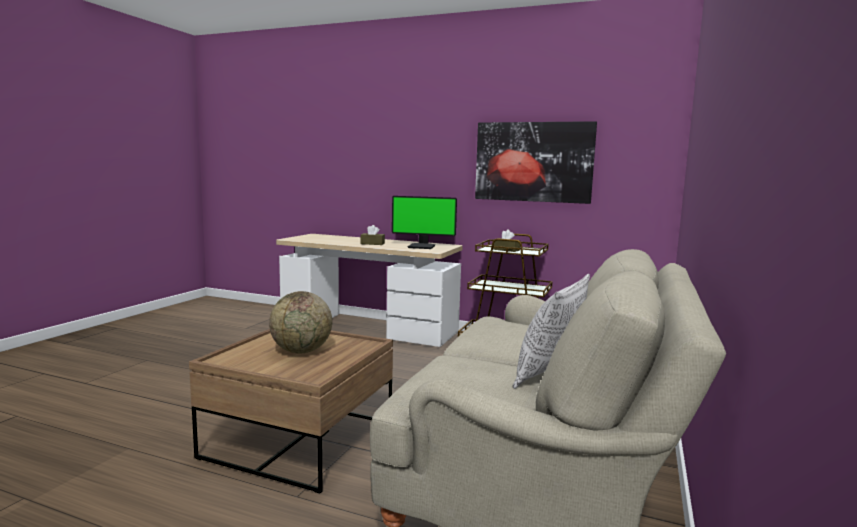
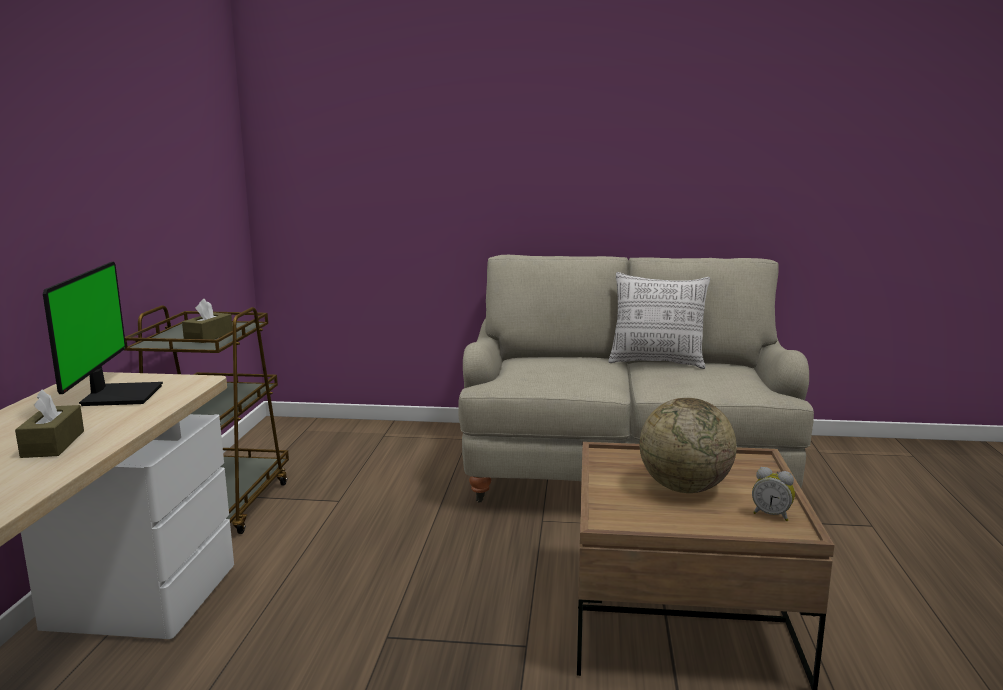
camera: 105 degrees left, 5 degrees up
picture [475,121,597,204] -> none
none -> alarm clock [752,467,795,521]

